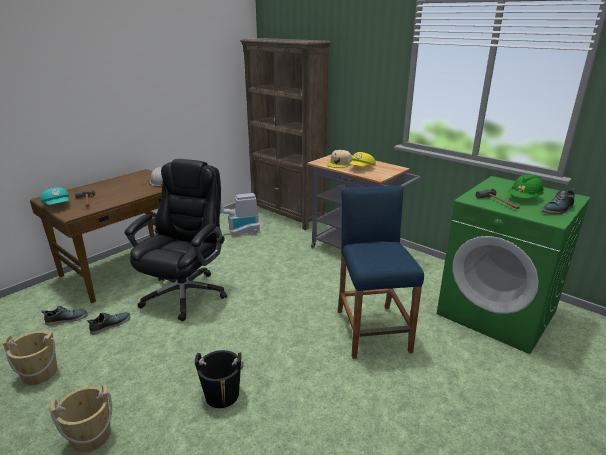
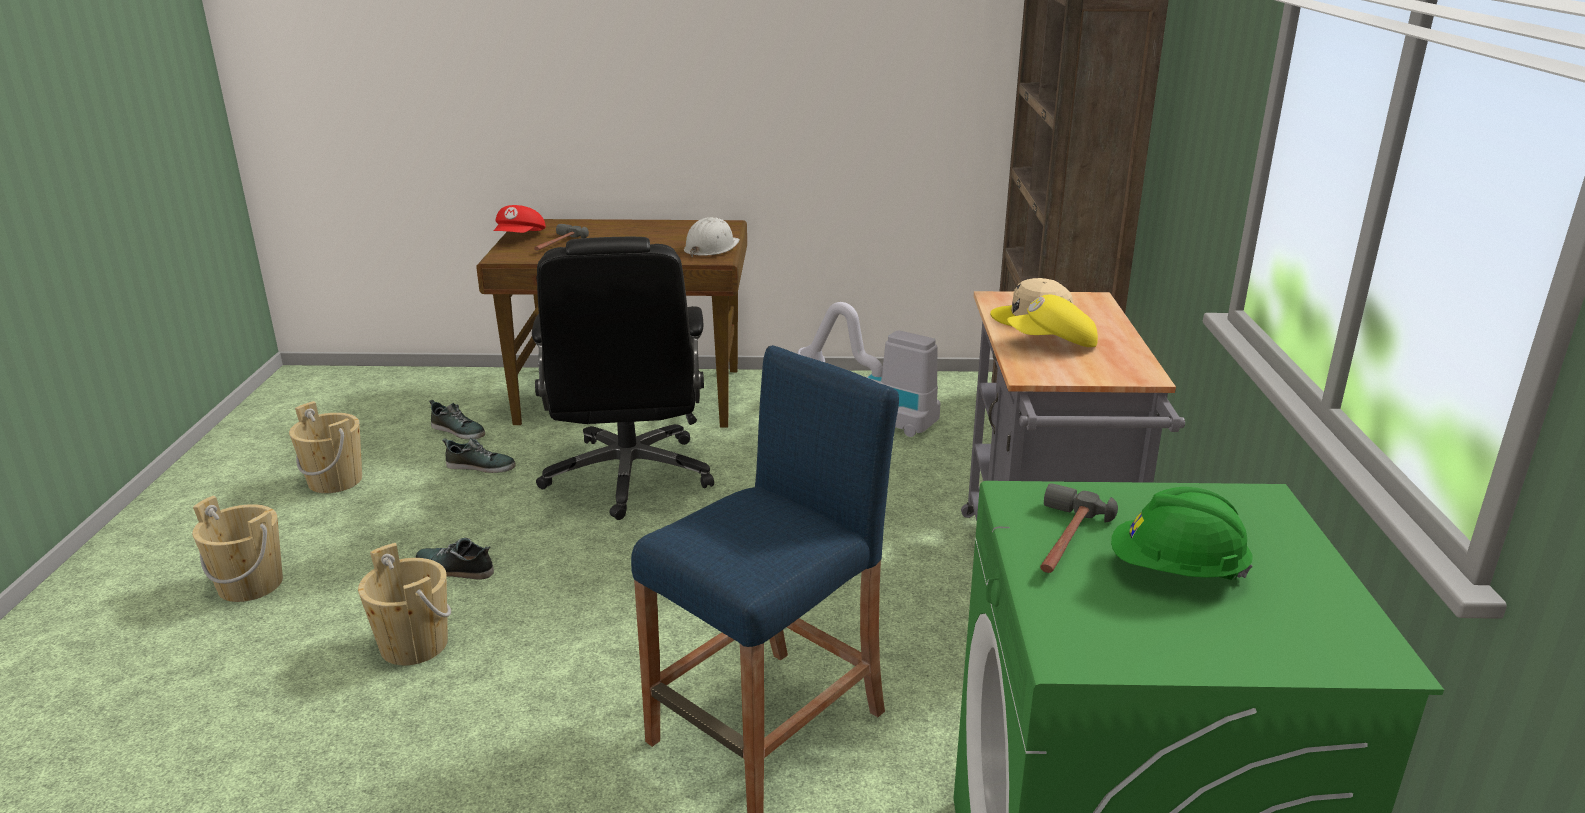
camera: 50 degrees right, 0 degrees up
turquoise cap [40,187,69,205] -> red cap [494,205,546,233]
black office chair [124,159,227,321] -> black office chair turned 105 degrees clockwise [532,237,714,520]
black bucket [195,350,244,408] -> beige bucket [358,543,451,665]
shoe [542,188,575,214] -> shoe moved to [415,538,494,580]

